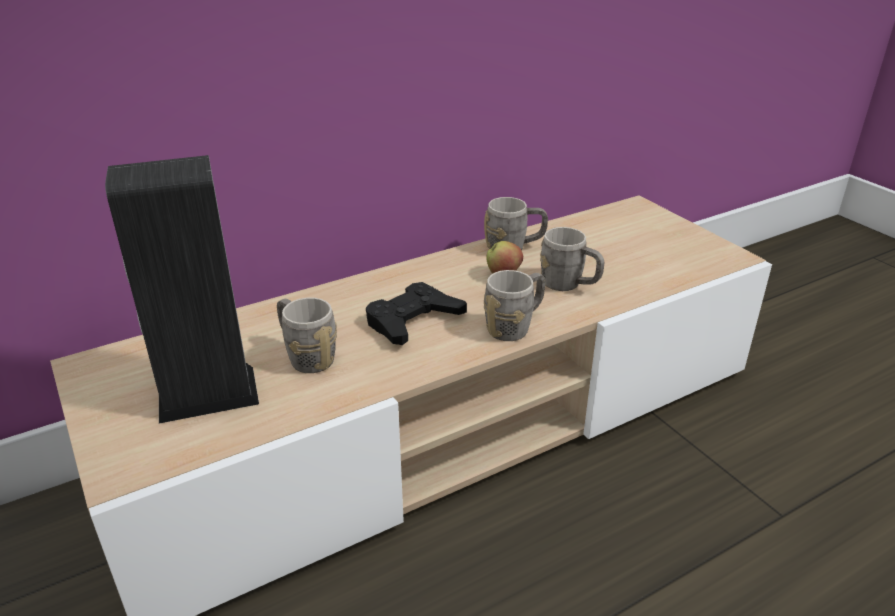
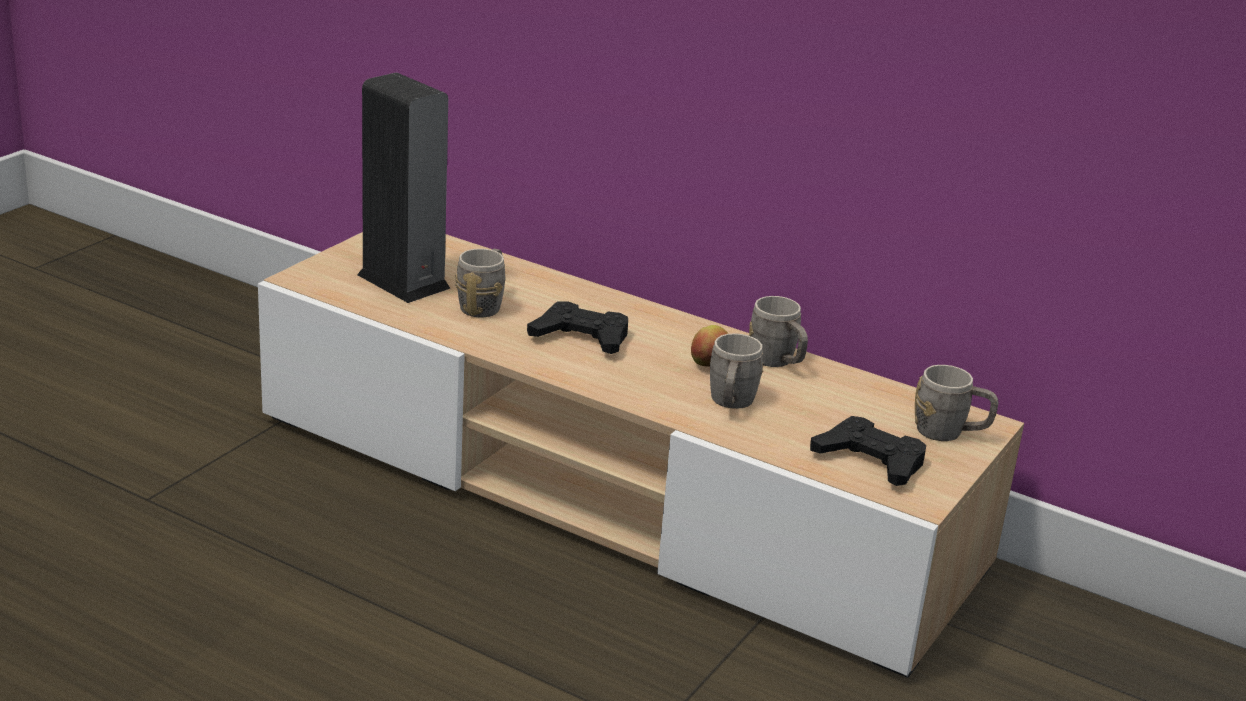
camera: 60 degrees right, 5 degrees down
grey mug [484,270,546,341] -> grey mug moved to [915,365,999,441]
none -> black game controller [810,416,926,486]

